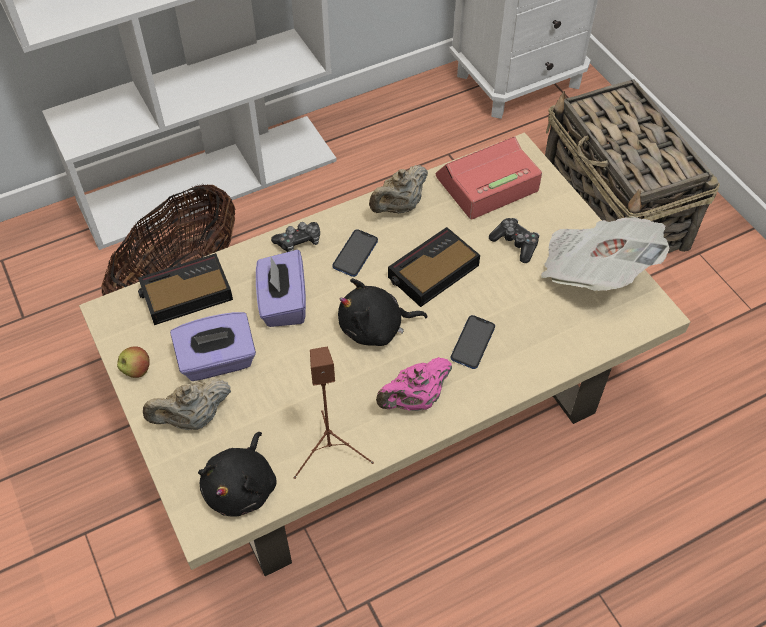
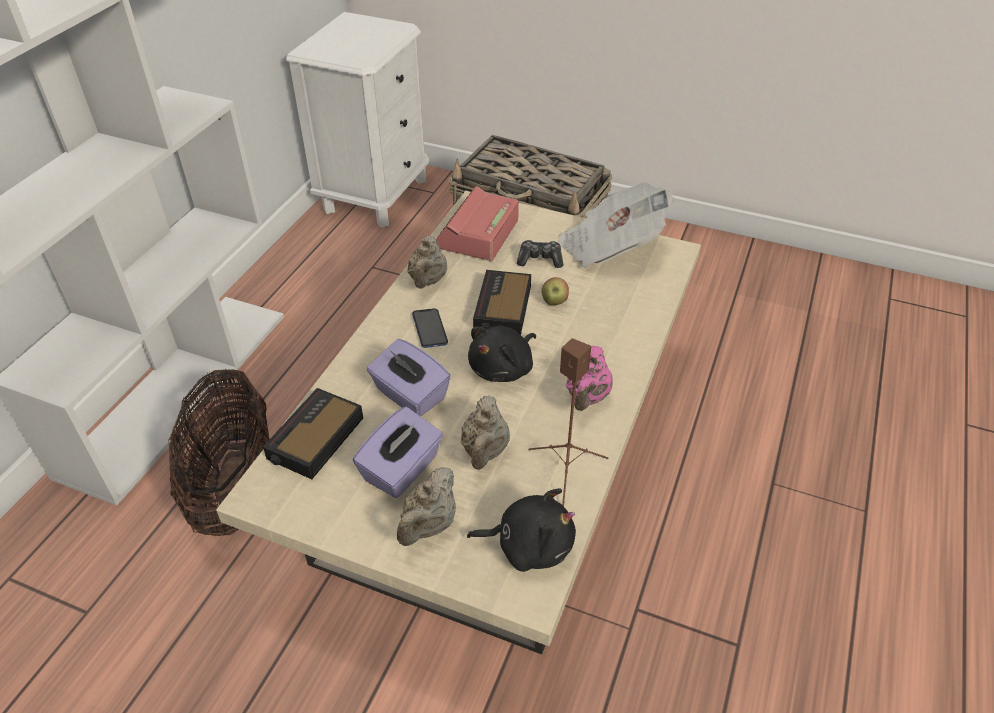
camera: 40 degrees left, 10 degrees down
apple [117,346,150,378] -> apple moved to [542,277,569,305]
black plush toy [198,432,277,517] -> black plush toy turned 60 degrees counterclockwise [467,488,576,572]
game controller [271,222,320,252] -> none
phone [450,315,495,369] -> none
none -> beige teapot [461,395,510,470]

